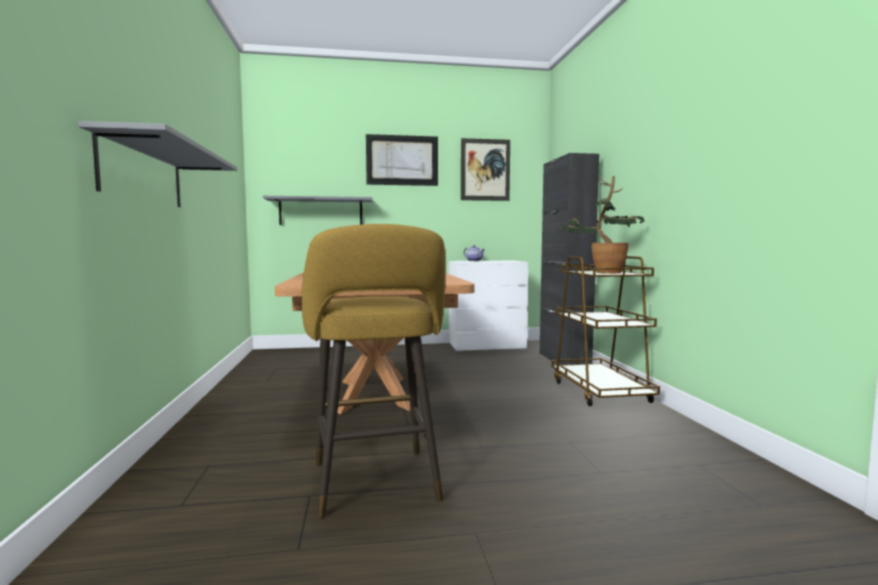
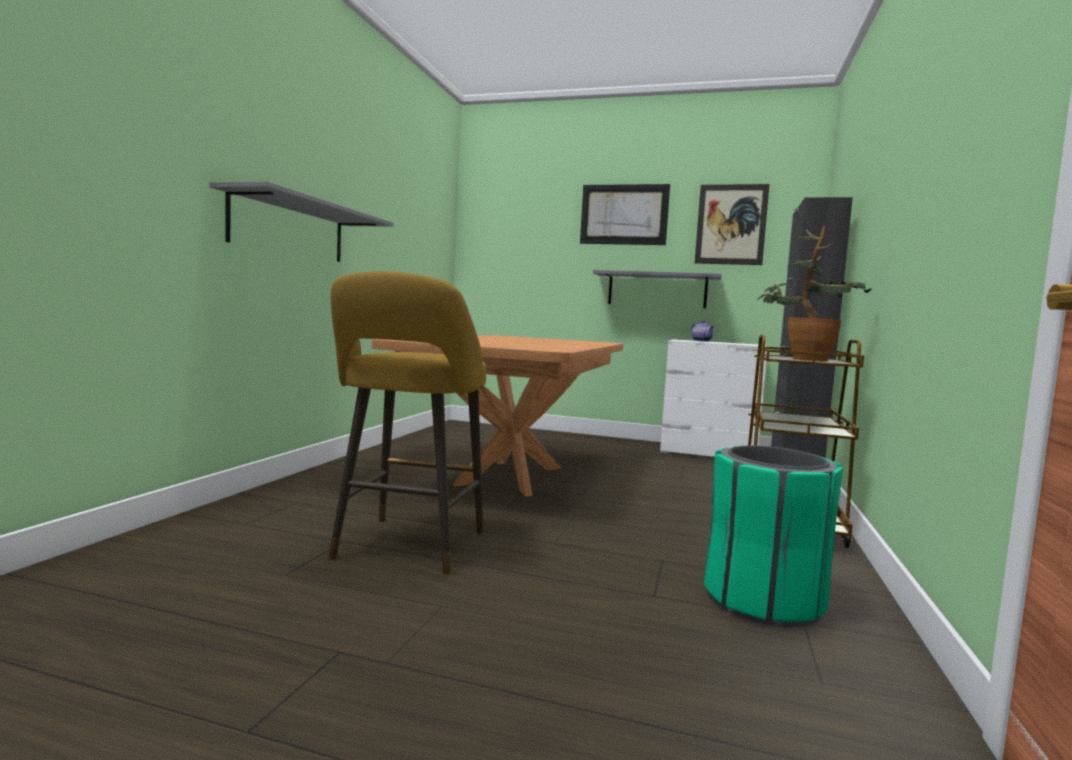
camera: 25 degrees right, 0 degrees up
grey shelf [263,196,372,225] -> grey shelf moved to [593,270,722,308]
none -> green trash can [704,445,843,627]

